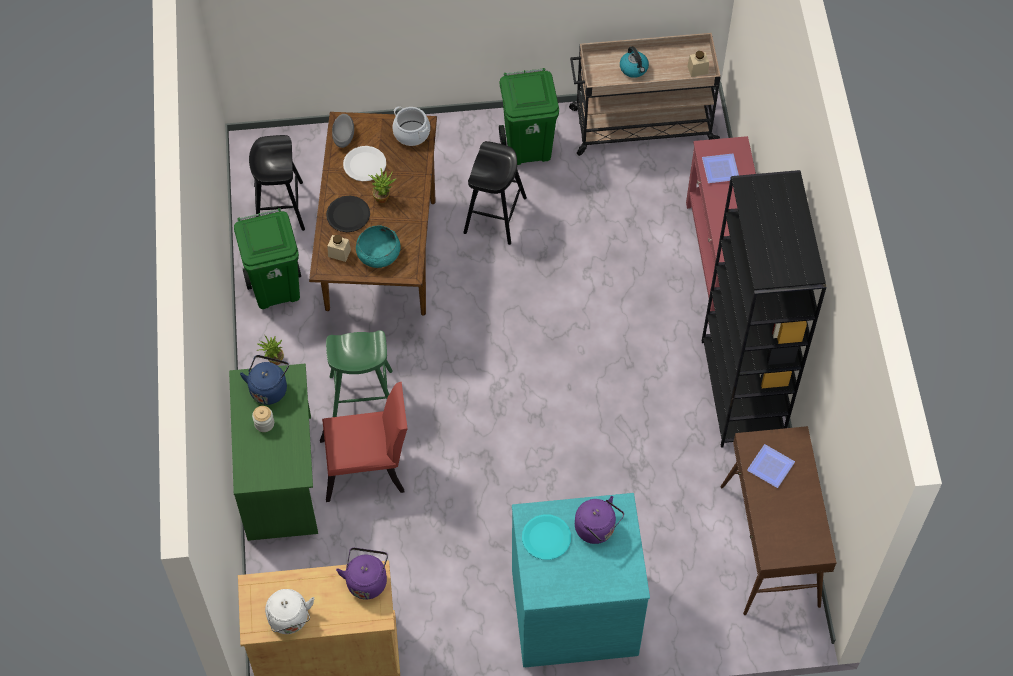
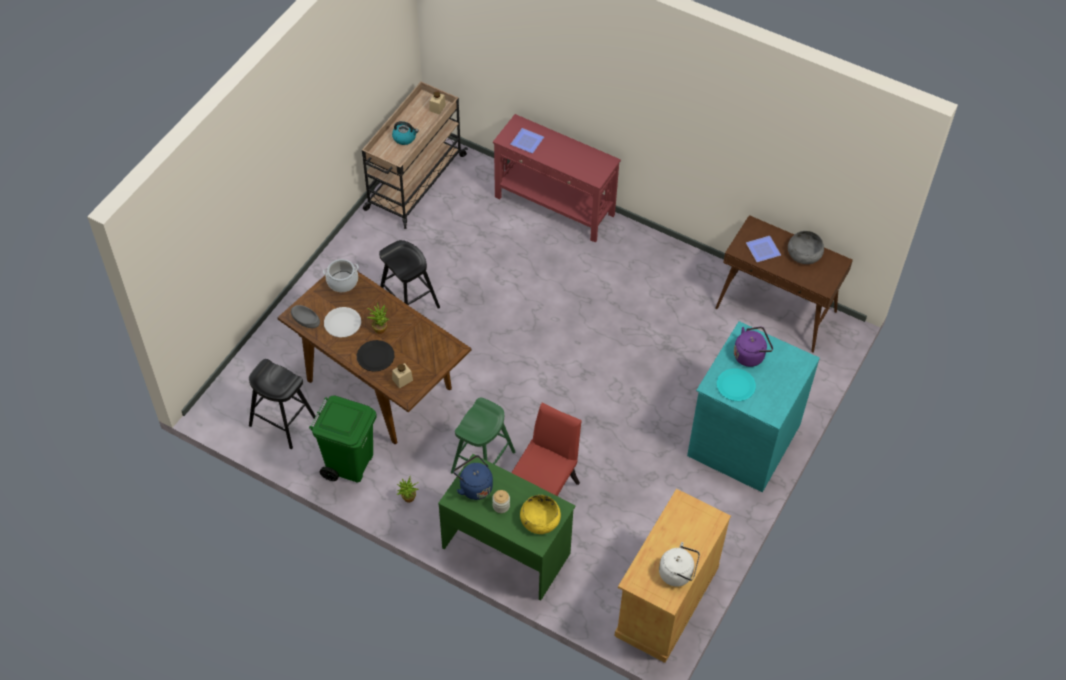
camera: 55 degrees left, 5 degrees down
purple kettle [336,548,388,600] -> none
turquoise bowl [356,225,401,268] -> none
green trash can [499,68,559,165] -> none
black bookcase [702,170,826,448] -> none
none -> yellow bowl [520,495,561,534]
none -> grey bowl [788,231,824,264]

